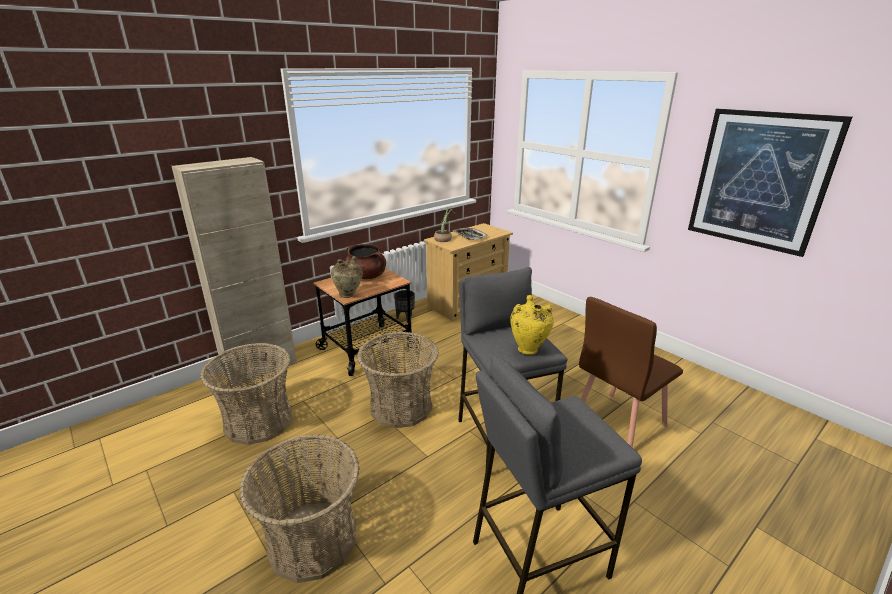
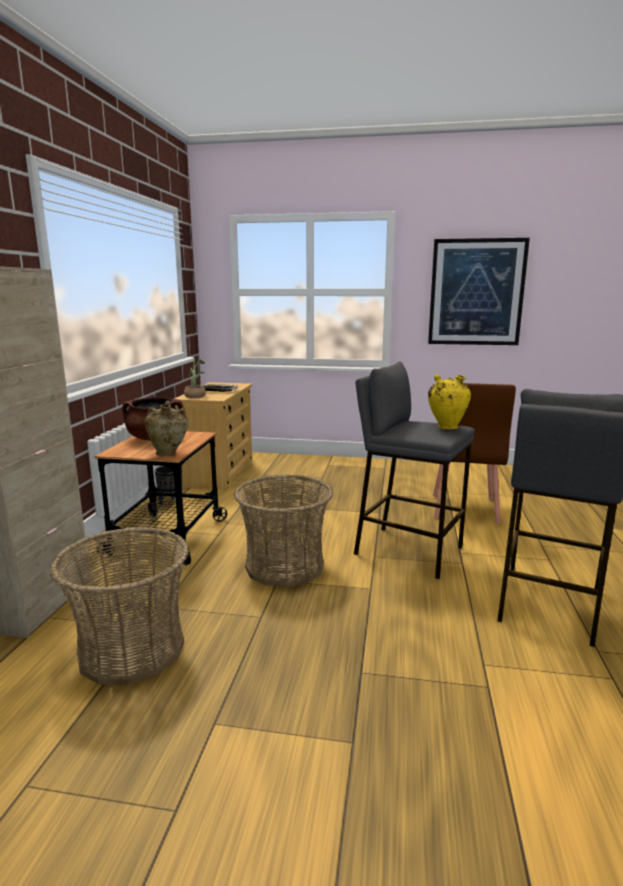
camera: 40 degrees left, 10 degrees down
basket [239,434,360,583] -> none

